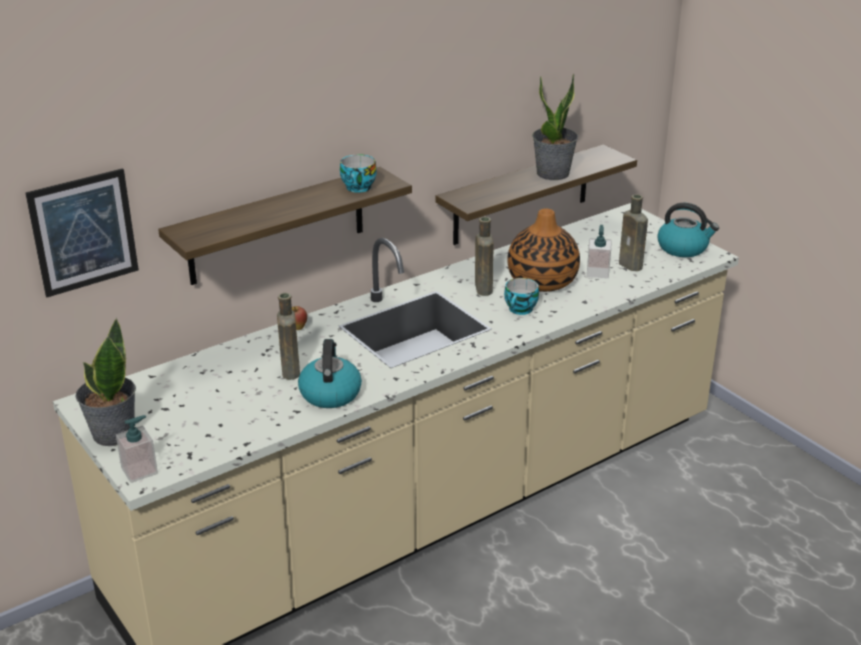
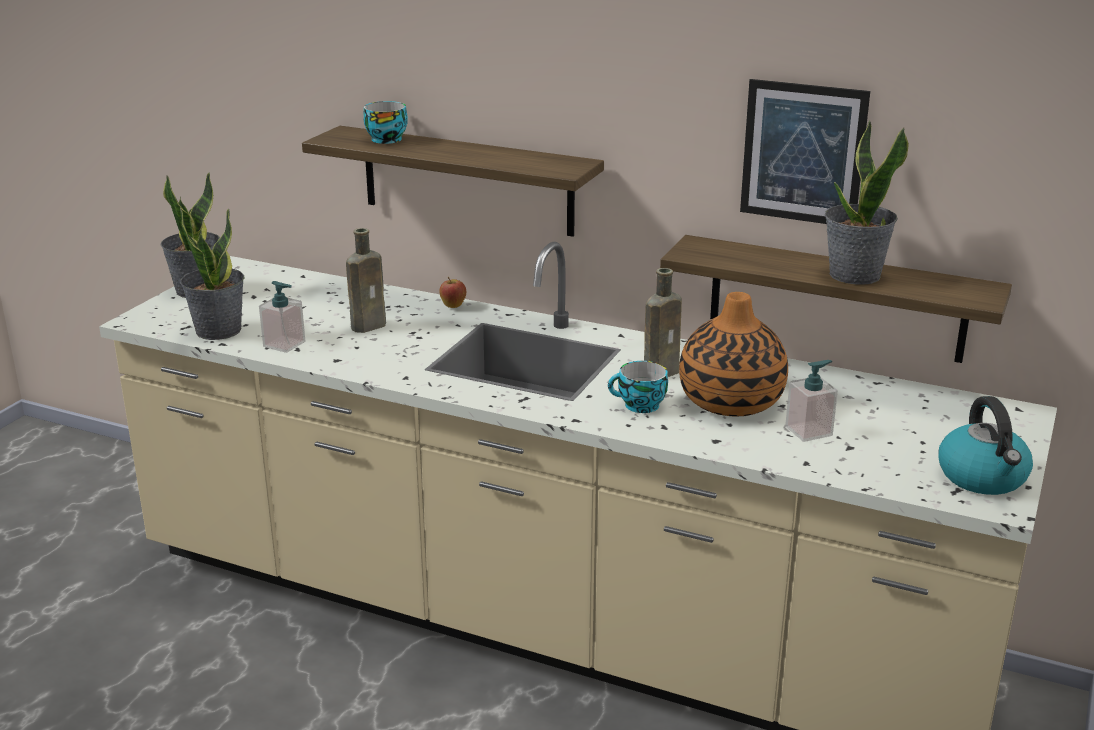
camera: 60 degrees right, 5 degrees down
picture [25,168,139,297] -> picture moved to [740,79,870,224]
soap dispenser [116,415,158,483] -> soap dispenser moved to [259,281,305,353]
kettle [298,339,362,408] -> none
cup [340,154,377,193] -> cup moved to [363,101,407,144]
brown bottle [619,194,648,271] -> none
none -> potted plant [180,208,244,340]

